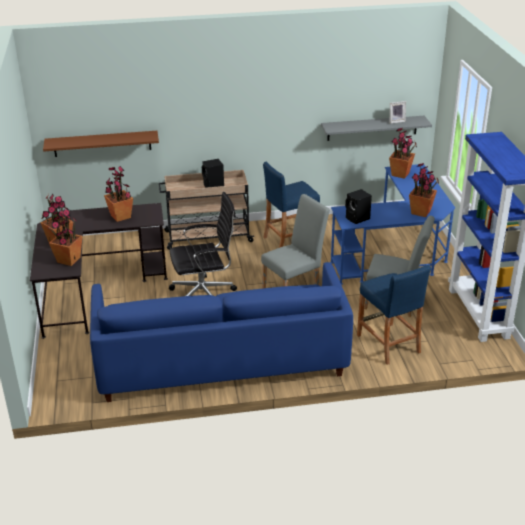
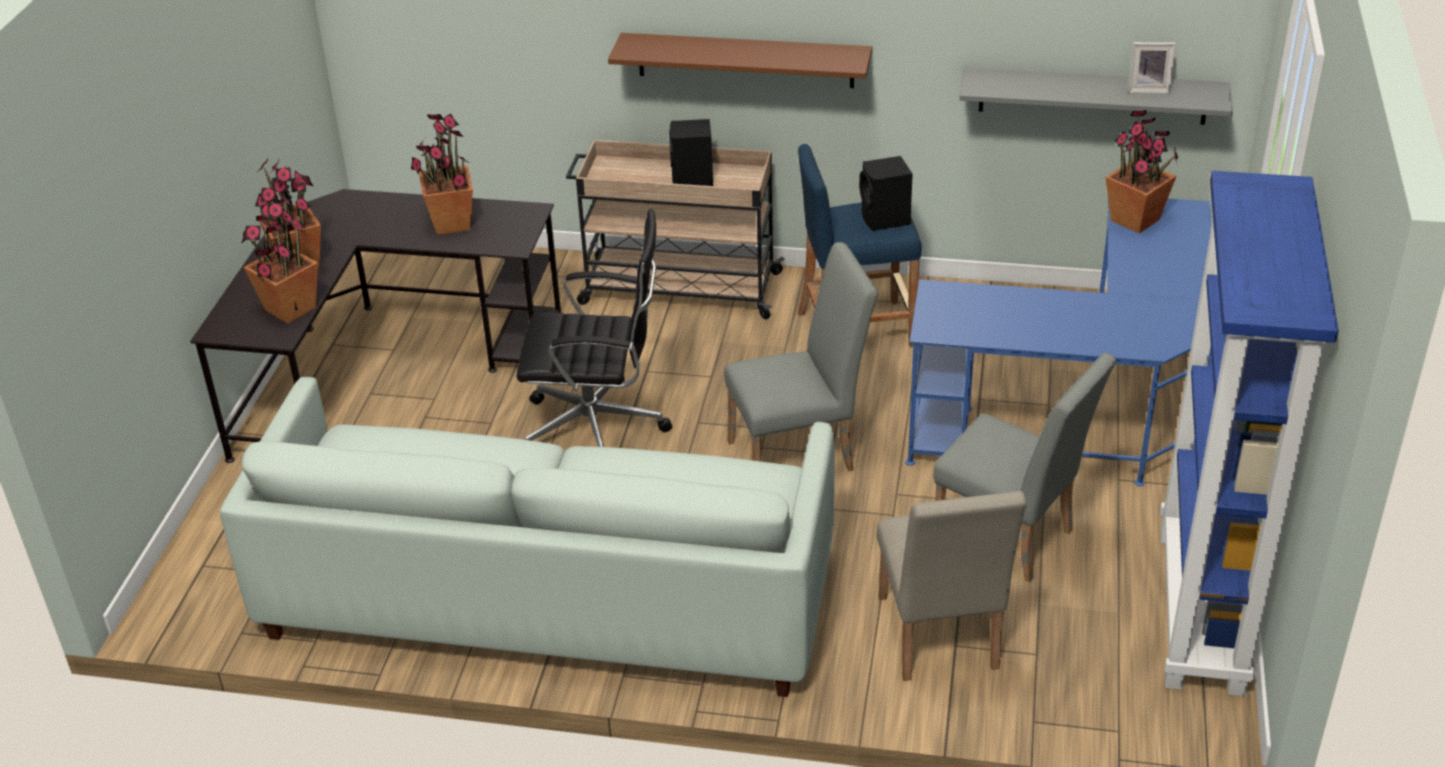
camera: 20 degrees right, 5 degrees up
brown shelf [43,131,159,157] -> brown shelf moved to [608,33,872,88]
blue sofa [90,262,353,402] -> white sofa [220,377,834,697]
black speaker [345,189,372,224] -> black speaker moved to [859,156,913,231]
blue stool [357,265,431,365] -> beige chair [877,491,1026,681]
potted plant [409,163,439,217] -> none

